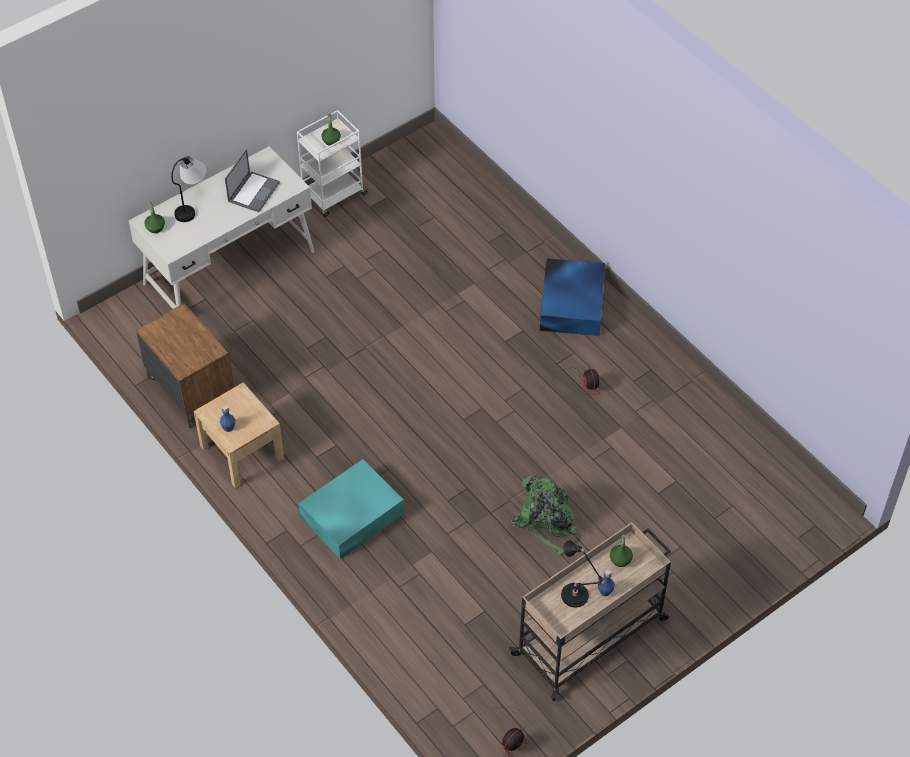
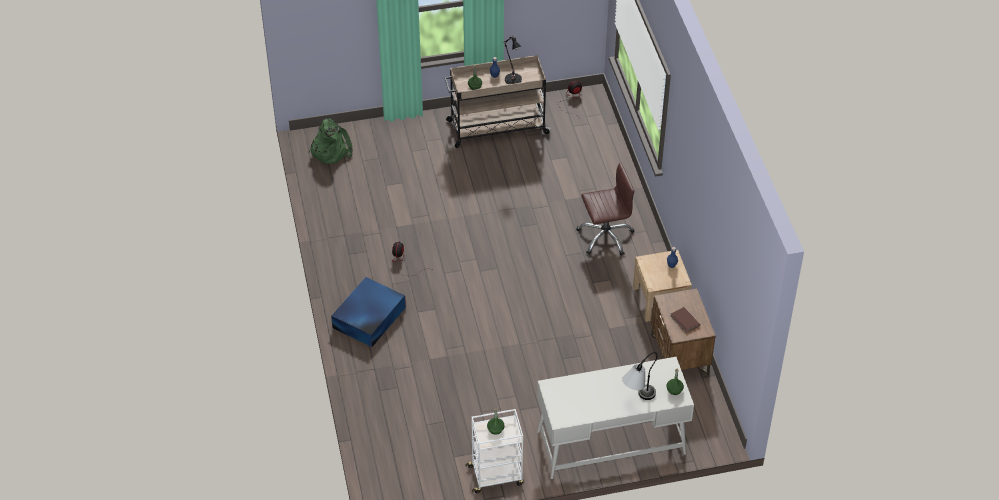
camera: 155 degrees left, 5 degrees down
laptop [225,149,280,212] -> none
turquoise storage box [298,459,404,559] -> brown office chair [576,163,634,256]
green backpack [511,476,578,556] -> green backpack moved to [309,118,353,164]
none -> brown book [670,307,700,333]

